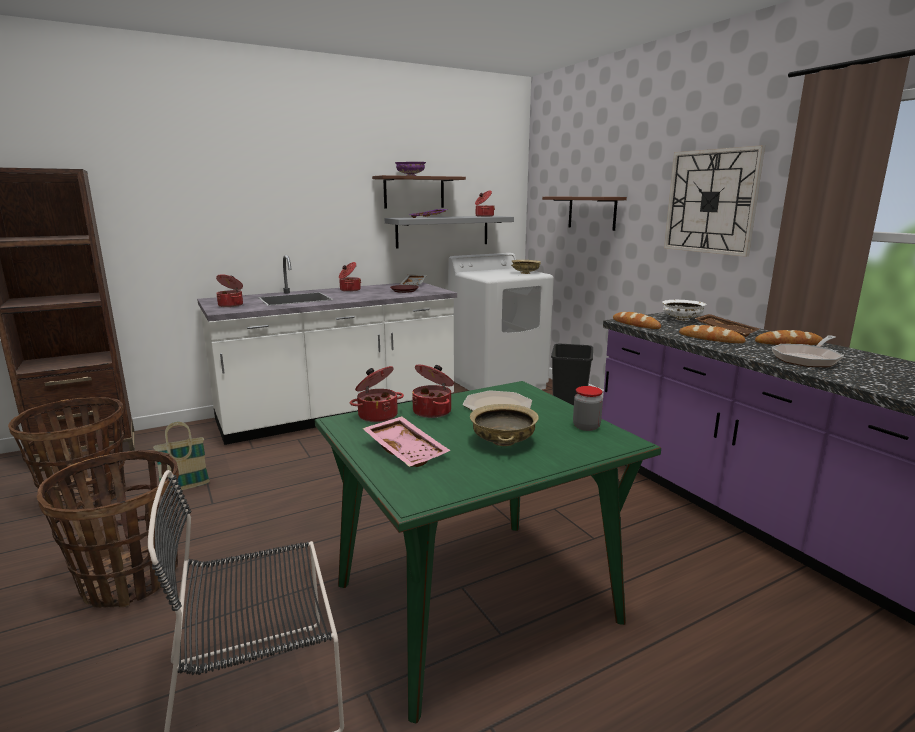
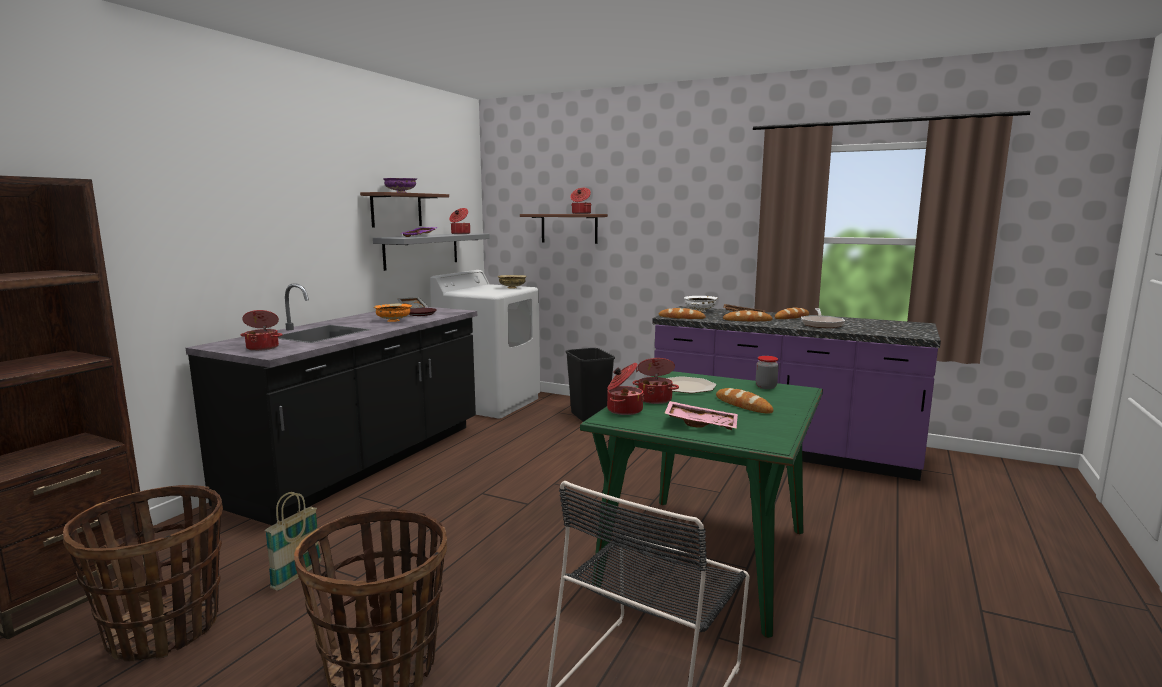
camera: 35 degrees left, 5 degrees down
white counter [197,255,457,445] -> black counter [186,283,477,525]
cooking pot [339,262,361,292] -> cooking pot moved to [570,188,592,214]
beige bowl [470,404,539,446] -> bread [716,388,773,414]
wall clock [664,145,765,257] -> none
none -> orange bowl [374,304,412,322]

